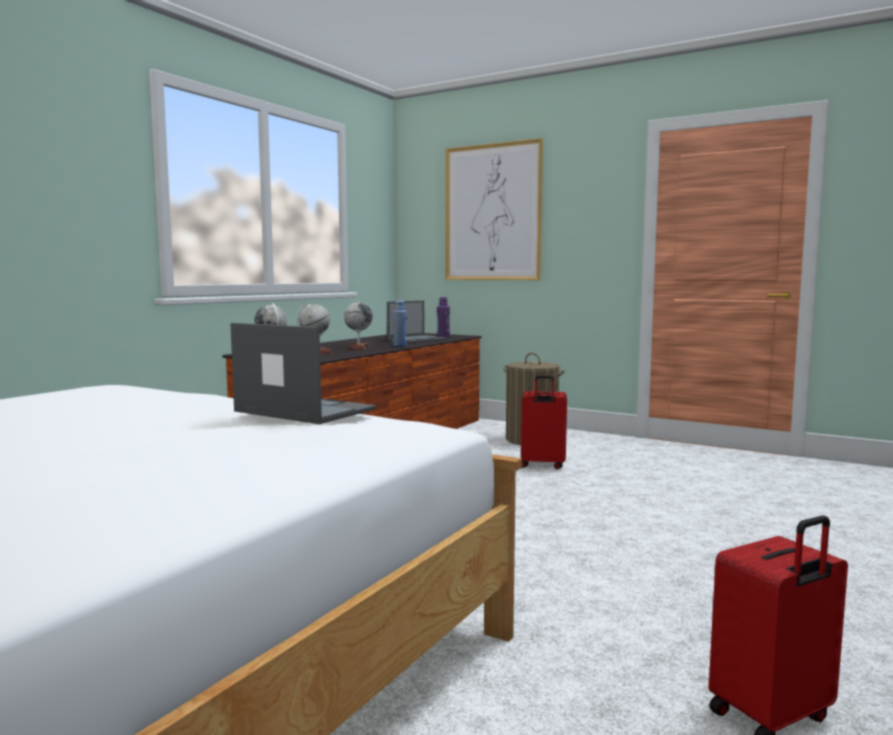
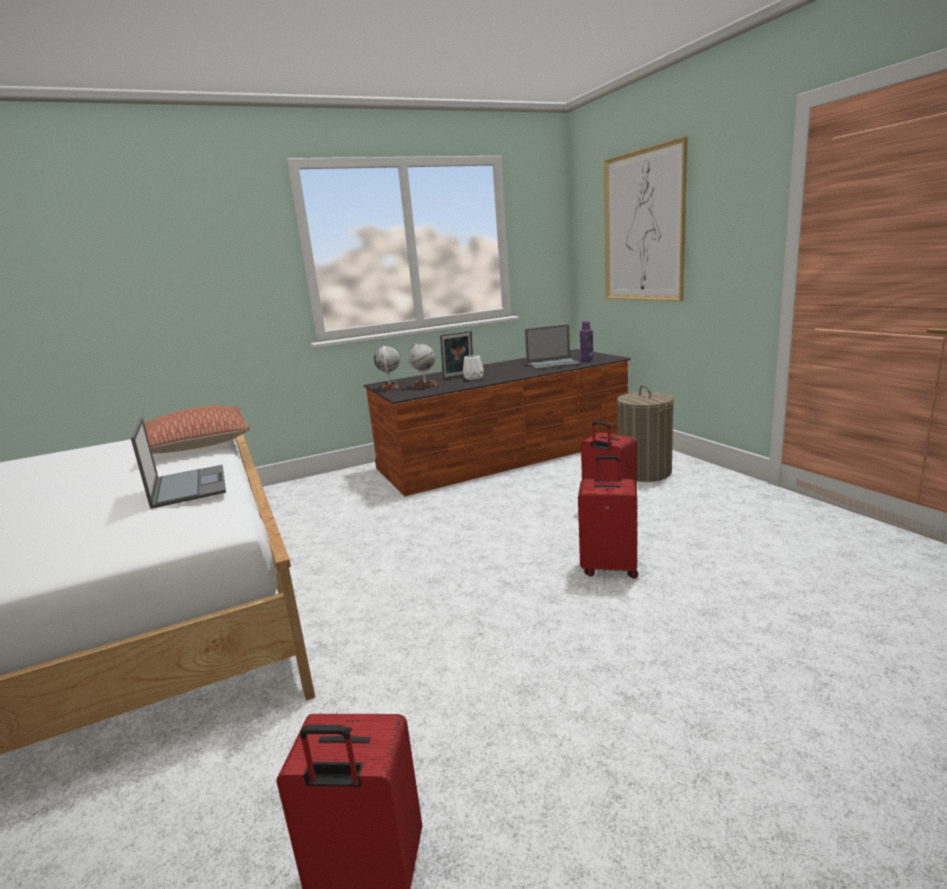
camera: 35 degrees right, 10 degrees up
globe [344,300,373,350] -> white vase [463,355,484,380]
blue bottle [392,300,407,346] -> none
none -> pillow [144,405,250,454]
none -> picture frame [440,331,473,379]
none -> red suitcase [578,456,638,578]

